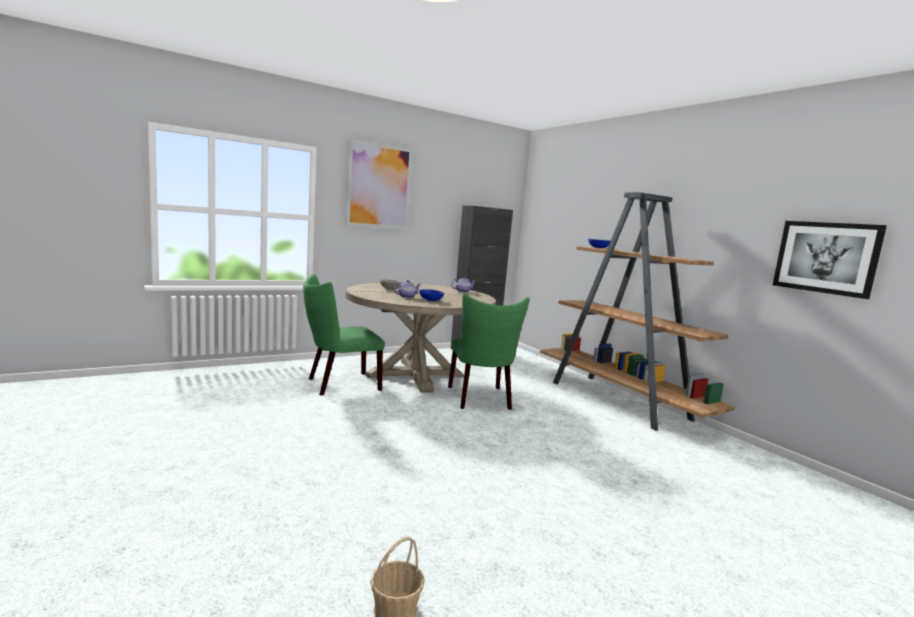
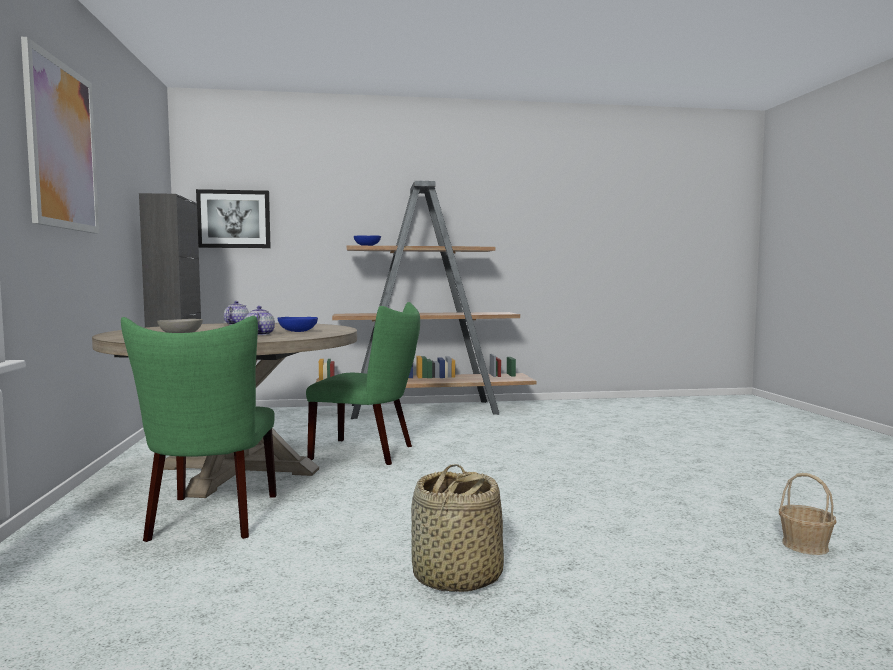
camera: 65 degrees left, 5 degrees down
picture [773,221,887,299] -> picture moved to [196,189,271,248]
none -> basket [411,464,504,592]

